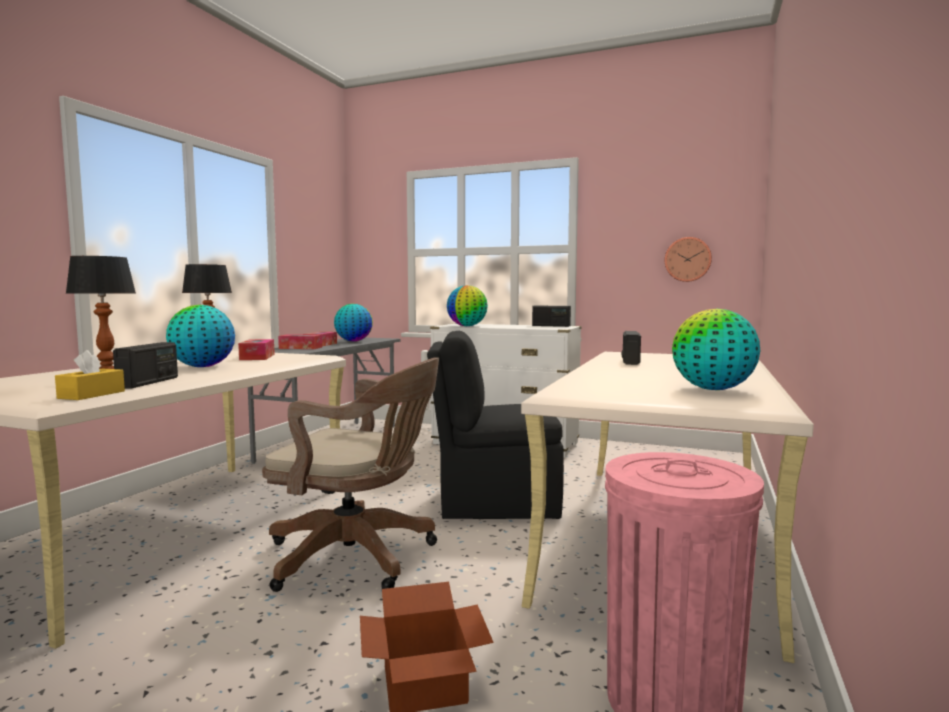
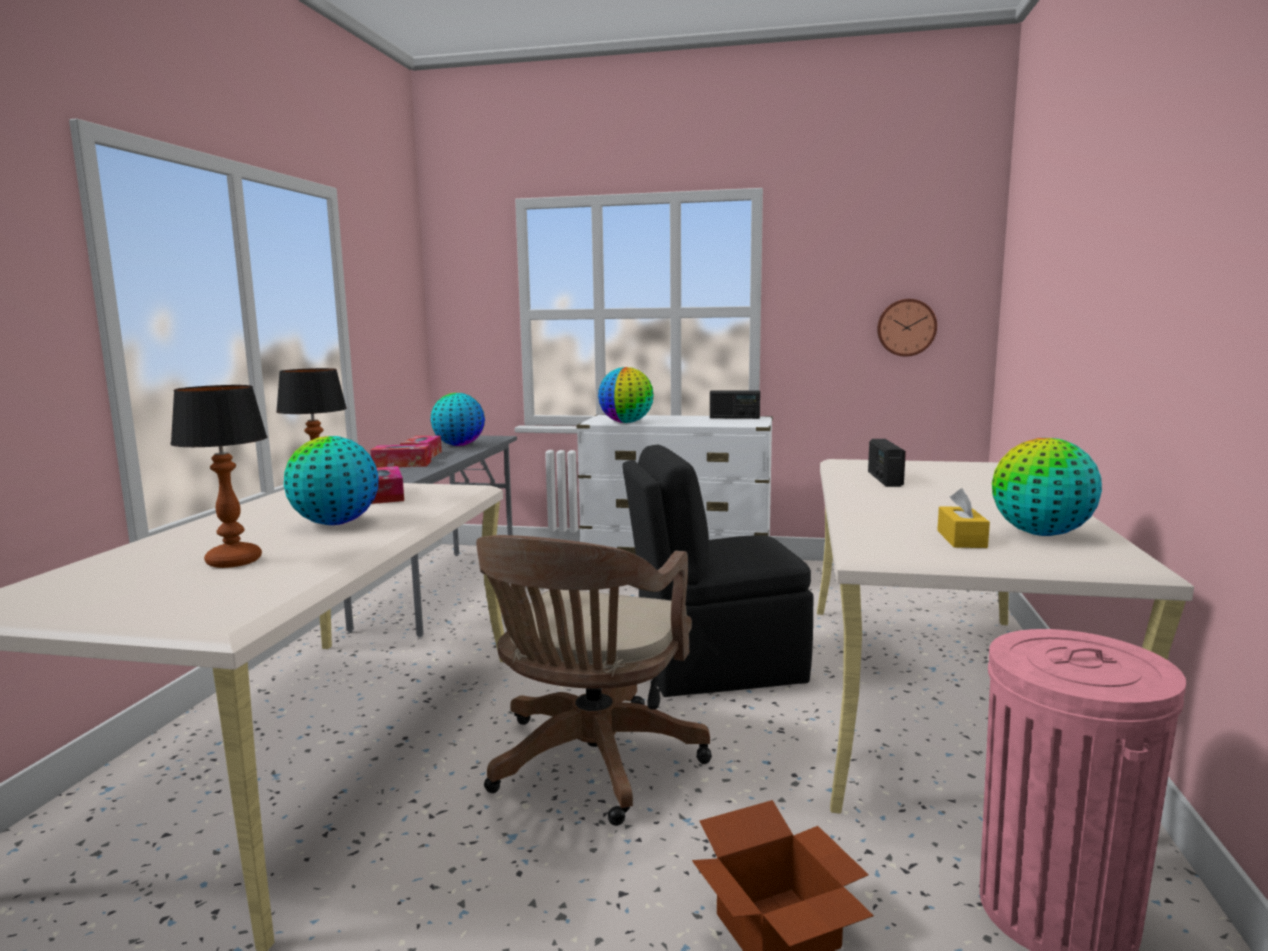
camera: 10 degrees left, 5 degrees up
yellow tissue box [55,350,125,400] -> yellow tissue box moved to [937,488,990,548]
radio [113,342,178,389] -> none
brown office chair [262,358,439,592] -> brown office chair turned 105 degrees clockwise [476,535,712,826]

